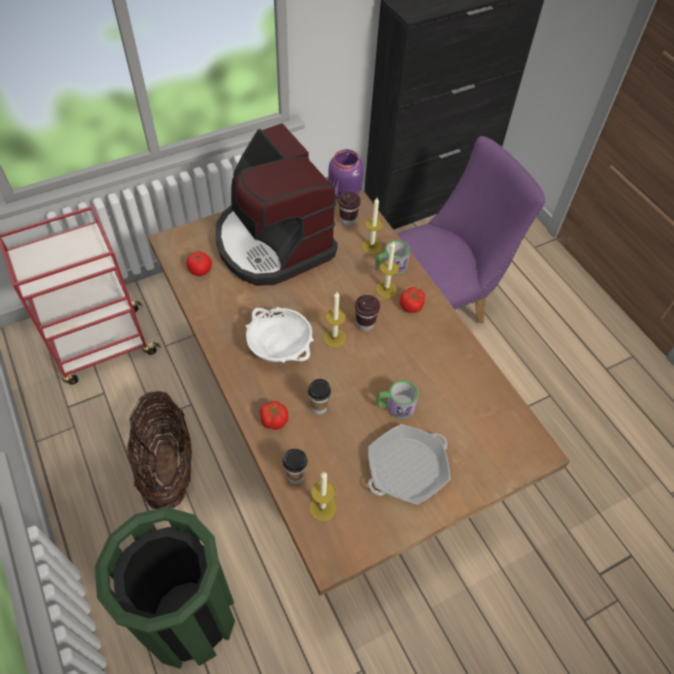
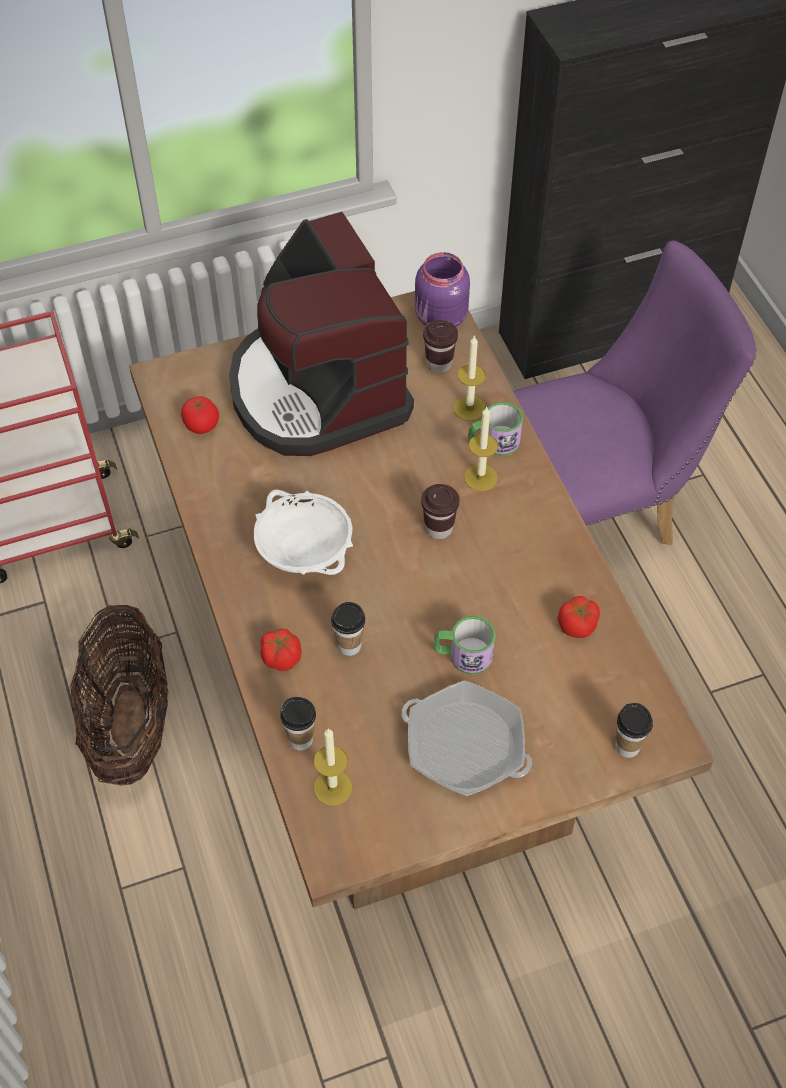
camera: 10 degrees right, 0 degrees up
green trash can [95,507,235,669] -> none
candle [323,292,346,348] -> none
frying pan [368,424,451,505] -> frying pan turned 60 degrees clockwise [402,680,532,796]
tomato [400,287,425,313] -> tomato moved to [557,596,600,638]
none -> cup [615,703,653,758]

